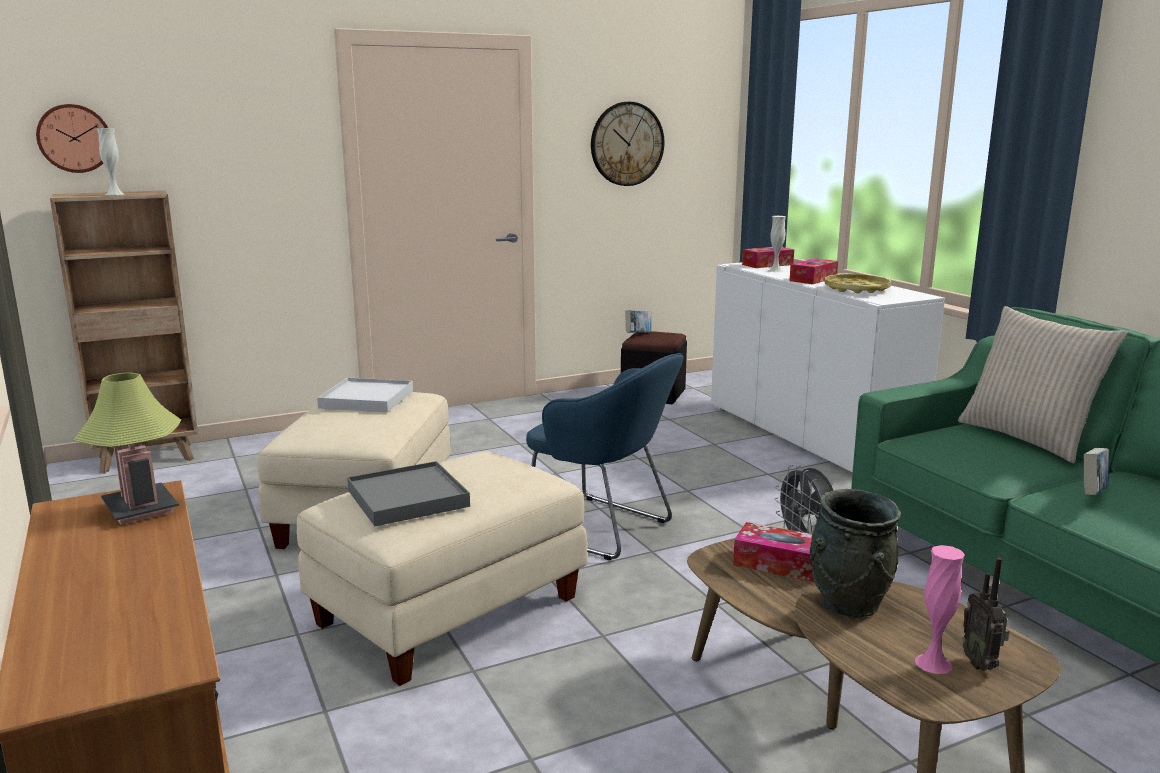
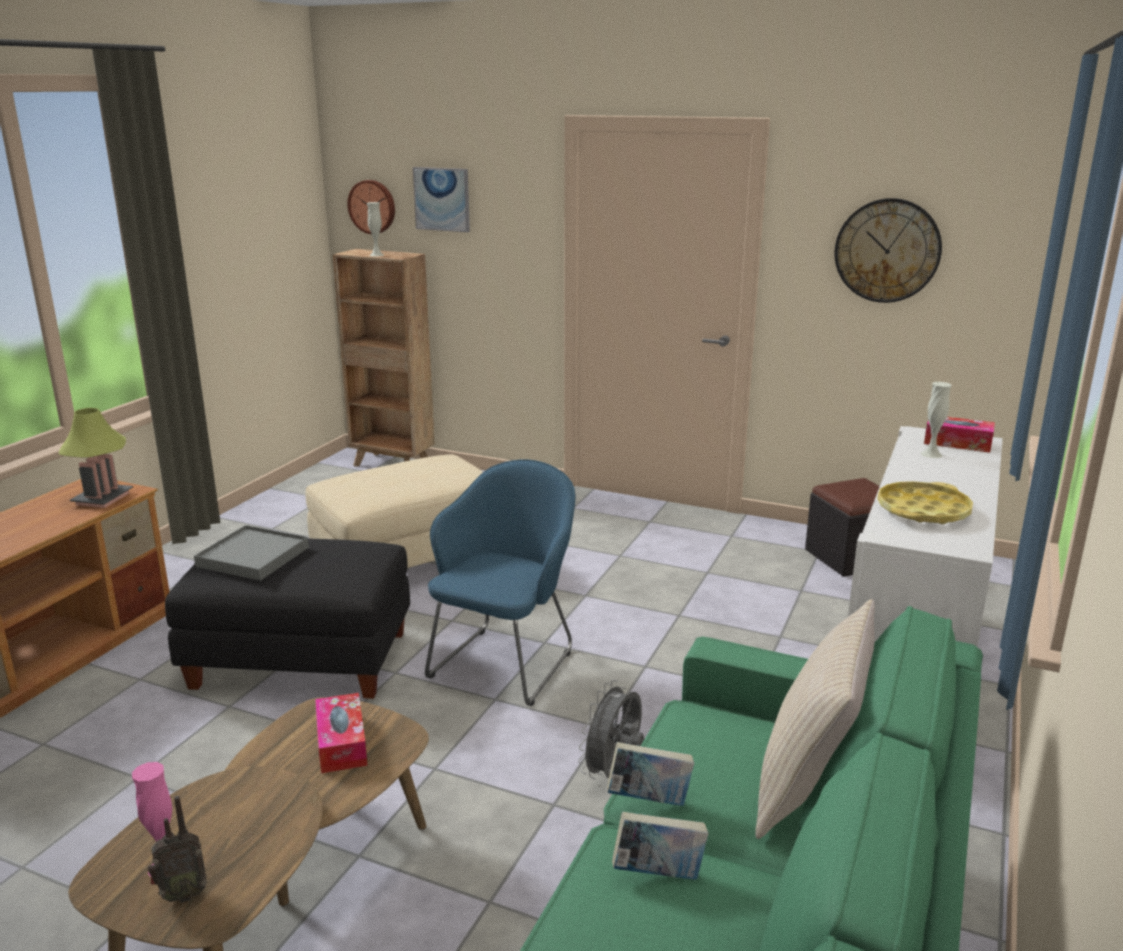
camera: 50 degrees right, 5 degrees up
beige ottoman [297,451,587,686] -> black ottoman [165,538,410,699]
white tray [317,377,413,412] -> none
blue armchair [526,353,684,560] -> blue armchair turned 150 degrees counterclockwise [425,459,576,706]
book [625,310,651,333] -> book moved to [607,742,694,806]
tissue box [789,258,838,284] -> none
grey vase [810,489,901,618] -> none
radio [962,558,1009,671] -> radio turned 150 degrees counterclockwise [148,796,207,903]
none -> picture [413,167,470,232]

